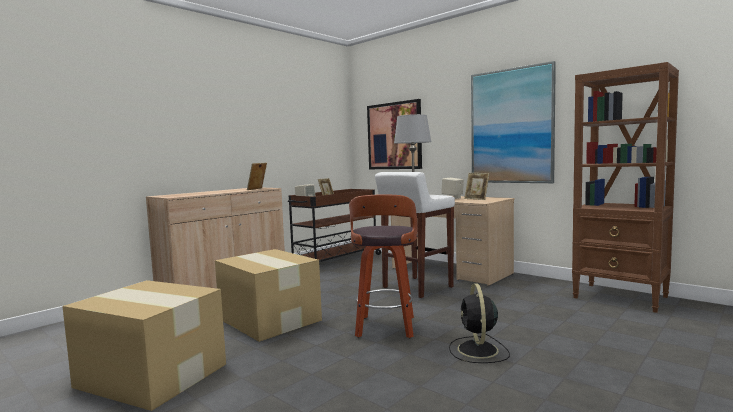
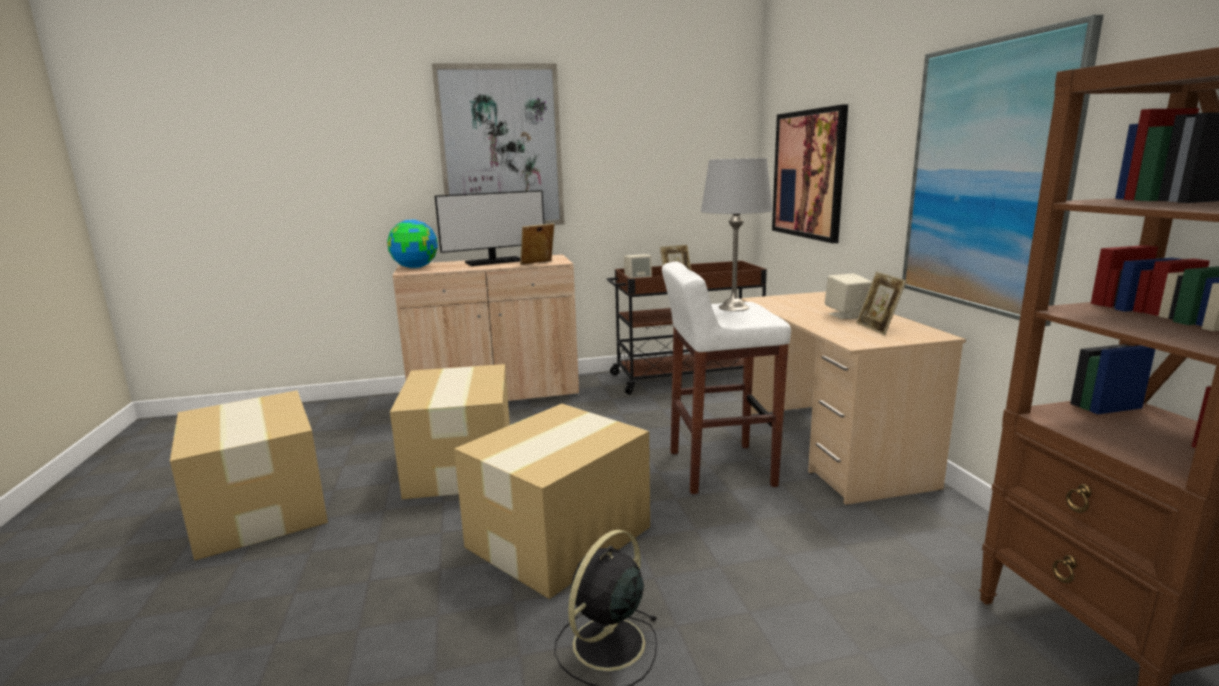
camera: 35 degrees right, 10 degrees up
stool [349,194,418,338] -> cardboard box [454,404,650,599]
none -> globe [387,219,438,269]
none -> picture [432,63,565,225]
none -> monitor [435,190,544,266]

